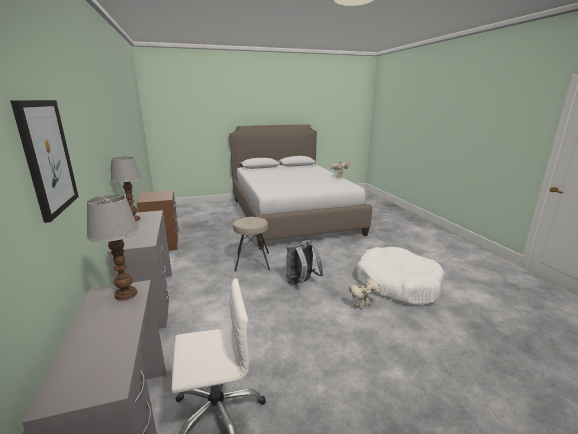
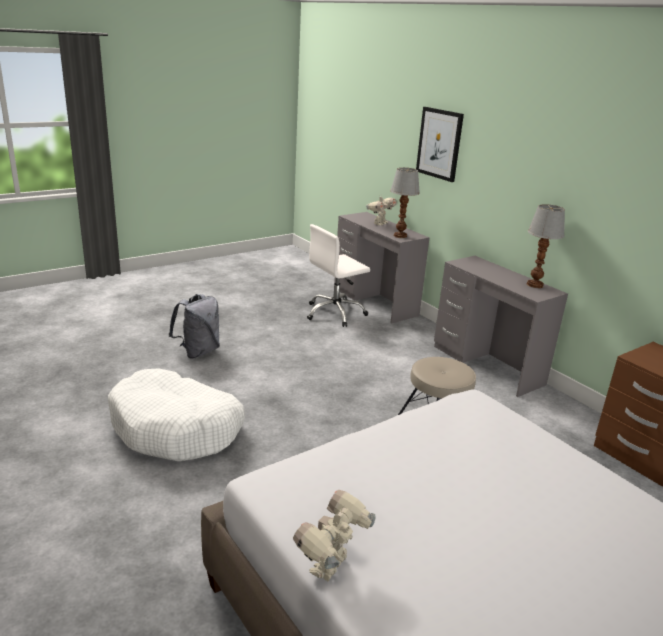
camera: 160 degrees right, 5 degrees up
grey backpack [286,240,323,284] -> grey backpack moved to [169,294,220,359]
toy robot [349,278,382,309] -> toy robot moved to [366,194,397,225]

